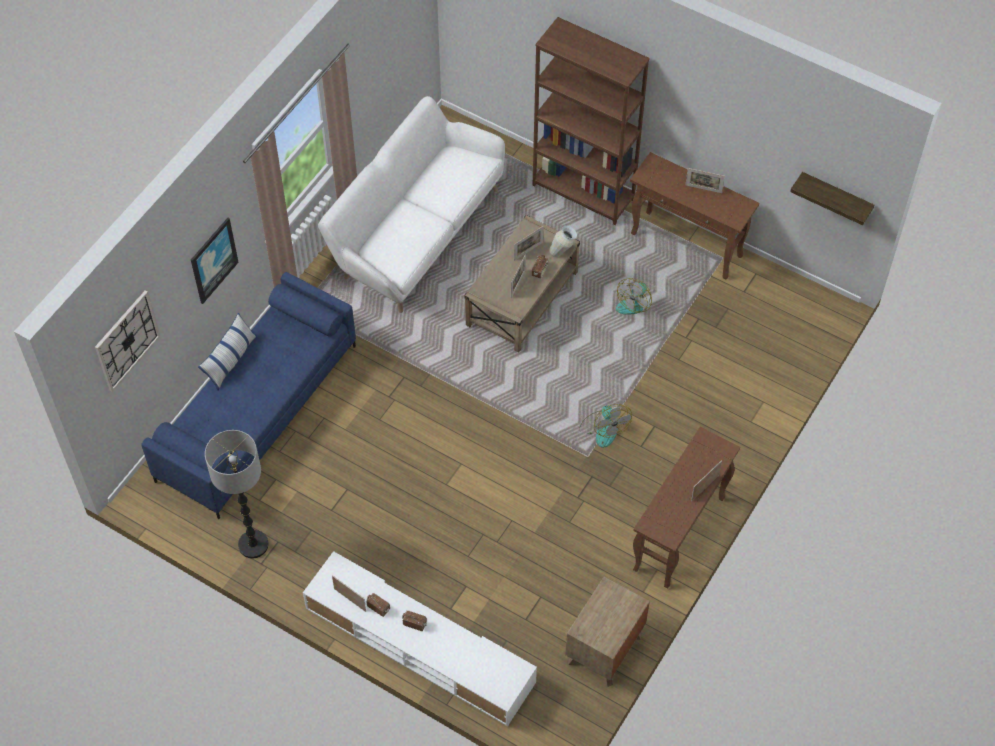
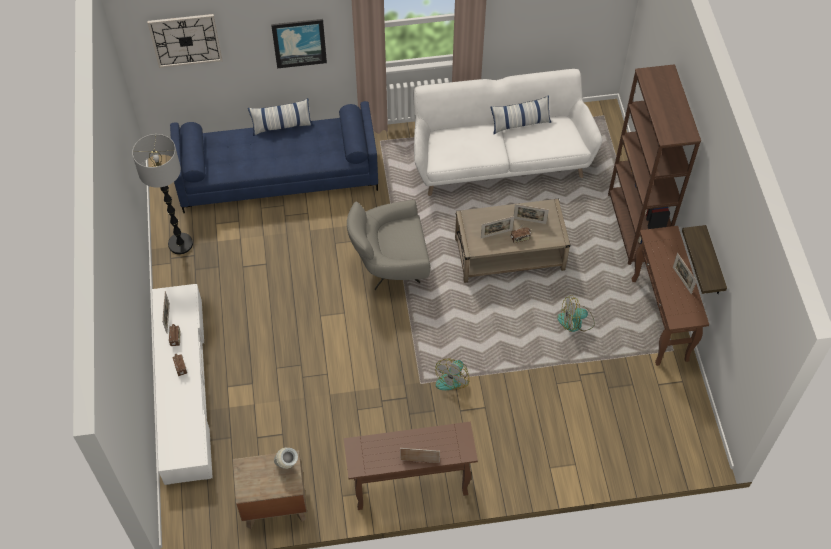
camera: 50 degrees right, 0 degrees up
vase [549,226,577,257] -> vase moved to [274,447,298,469]
shelf [790,172,874,225] -> shelf moved to [682,225,727,294]
none -> grey armchair [347,200,431,290]
none -> pillow [491,95,551,134]

